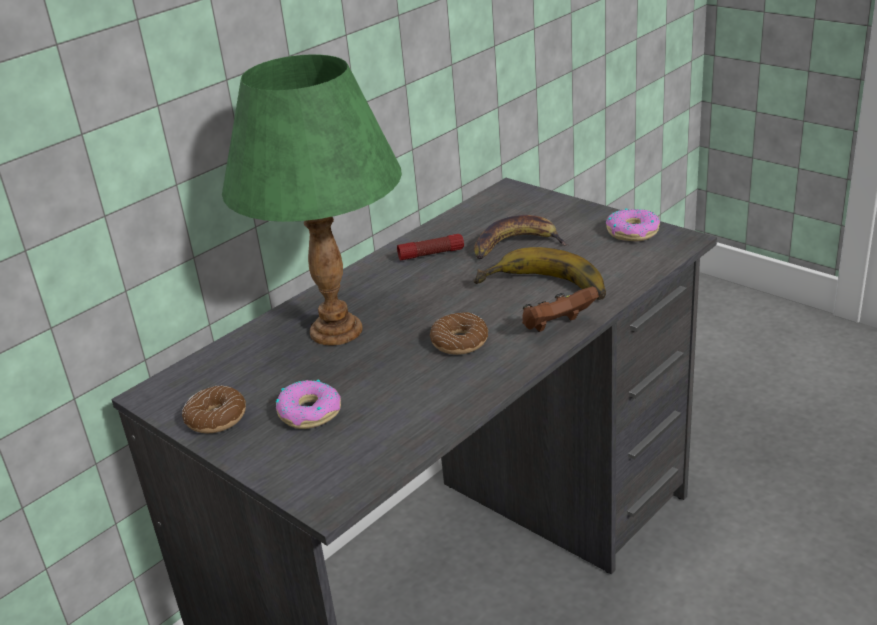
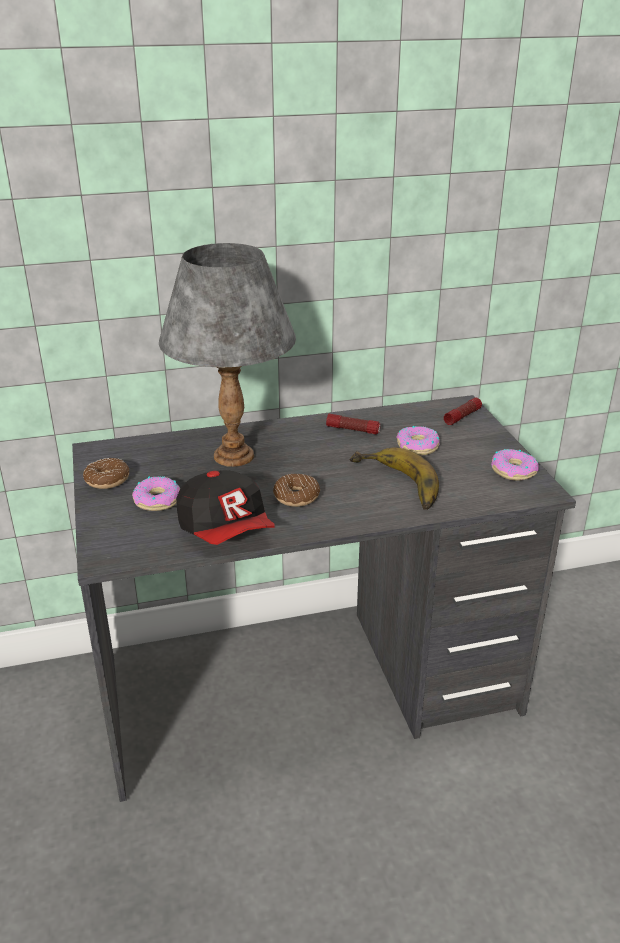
camera: 30 degrees right, 0 degrees up
green table lamp [222,54,402,346] -> grey table lamp [159,243,296,467]
banana [474,215,569,259] -> donut [397,426,440,456]
brown game controller [522,287,599,332] -> none
none -> cap [176,470,275,545]
none -> flashlight [444,398,482,425]

